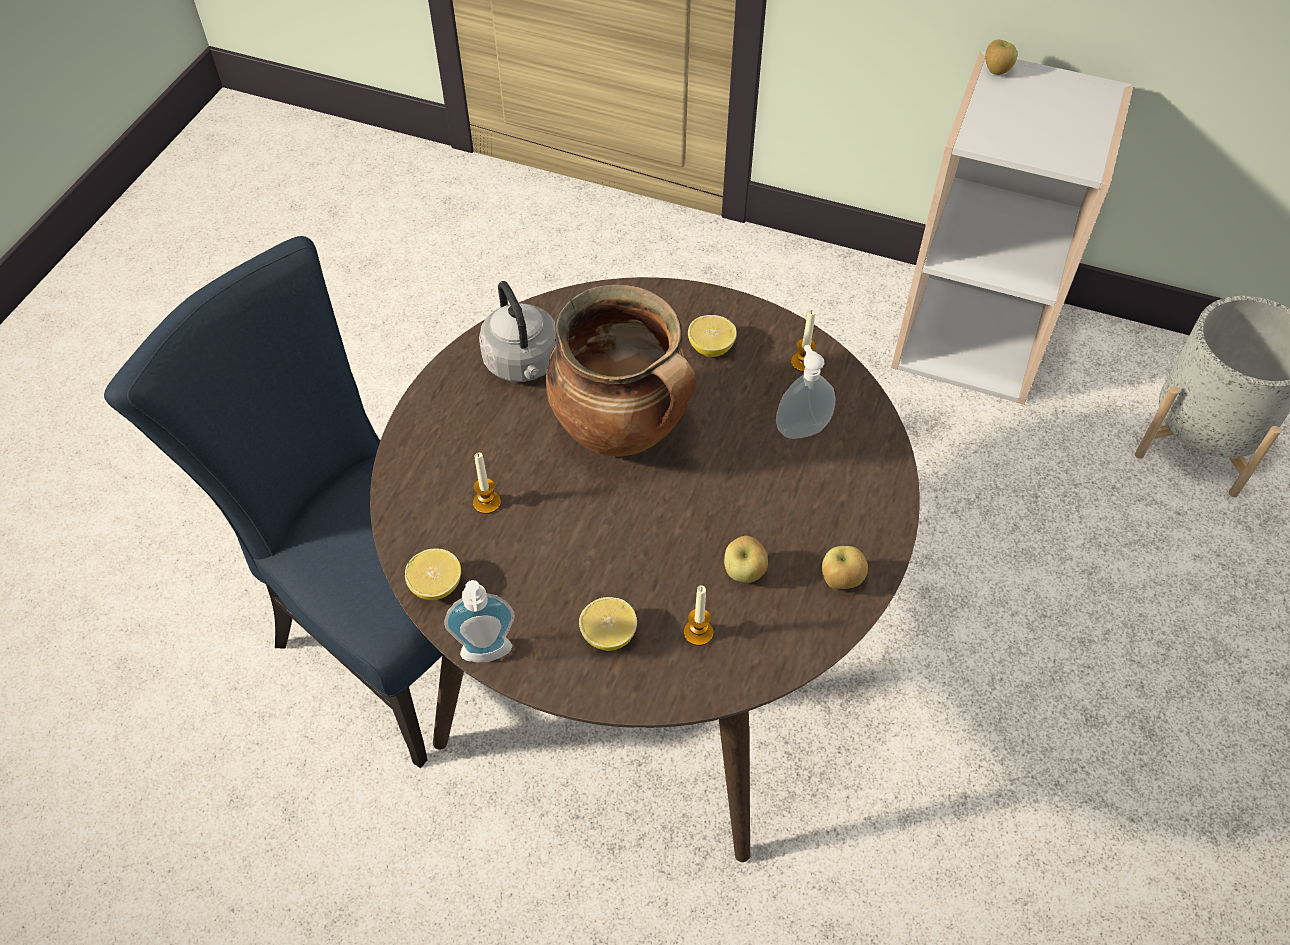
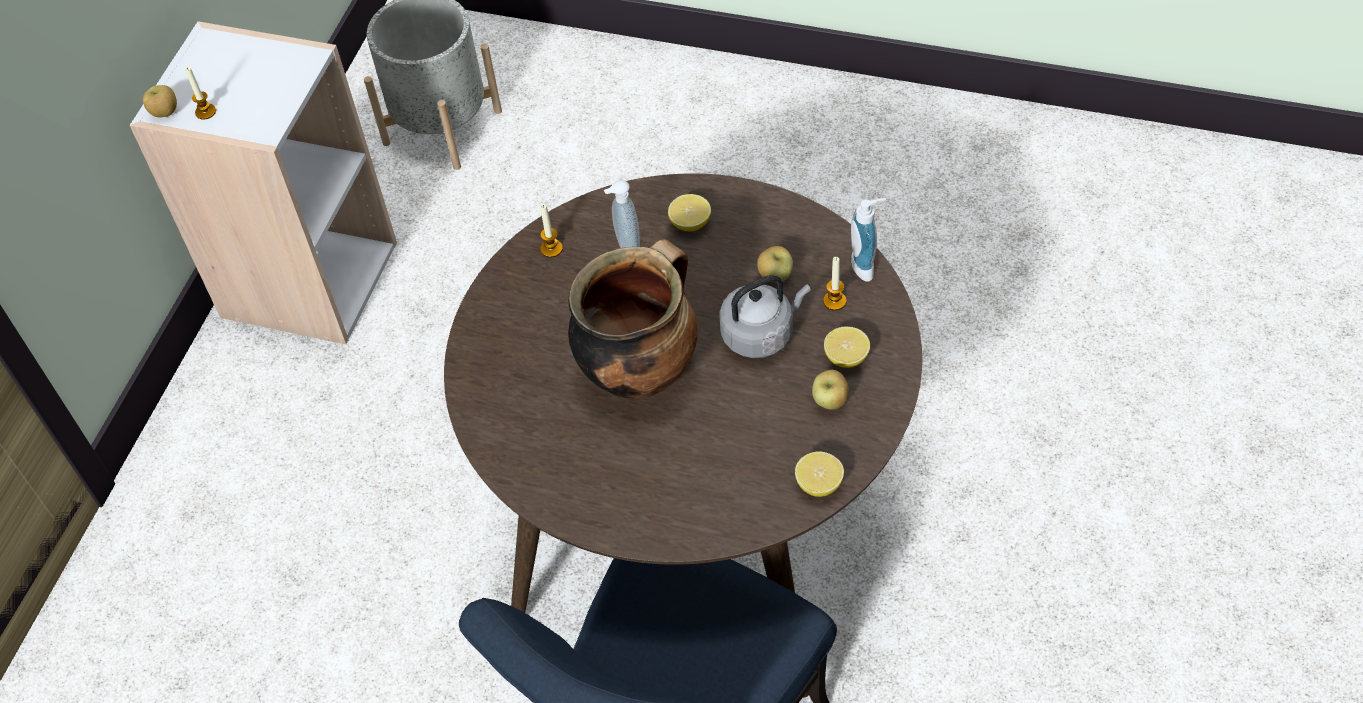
camera: 90 degrees left, 0 degrees up
soap dispenser [444,580,515,662] -> soap dispenser moved to [851,198,886,281]
candle [473,453,501,514] -> candle moved to [185,67,216,119]
grey kettle [479,281,556,382] -> grey kettle moved to [719,275,811,358]
lemon [688,315,737,357] -> lemon moved to [668,194,711,231]
apple [822,546,868,589] -> apple moved to [812,370,849,410]

